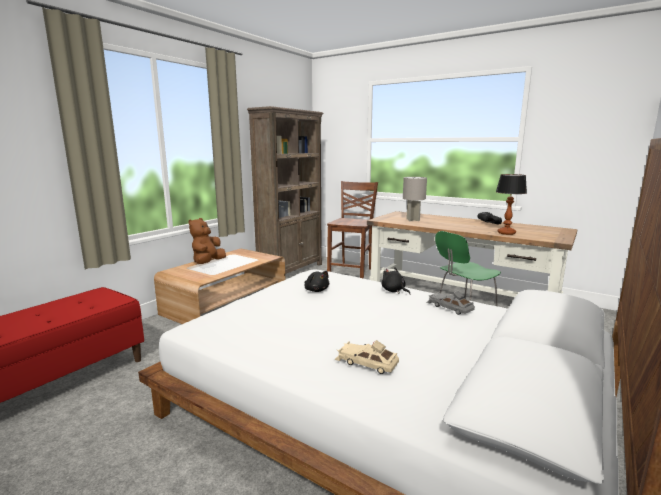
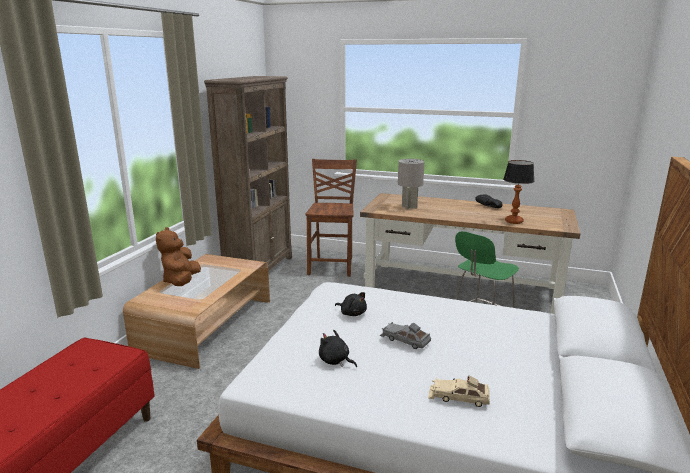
camera: 15 degrees left, 5 degrees up
black plush toy [382,267,410,295] -> black plush toy moved to [319,330,357,367]
grey toy car [427,291,475,315] -> grey toy car moved to [379,322,431,349]

